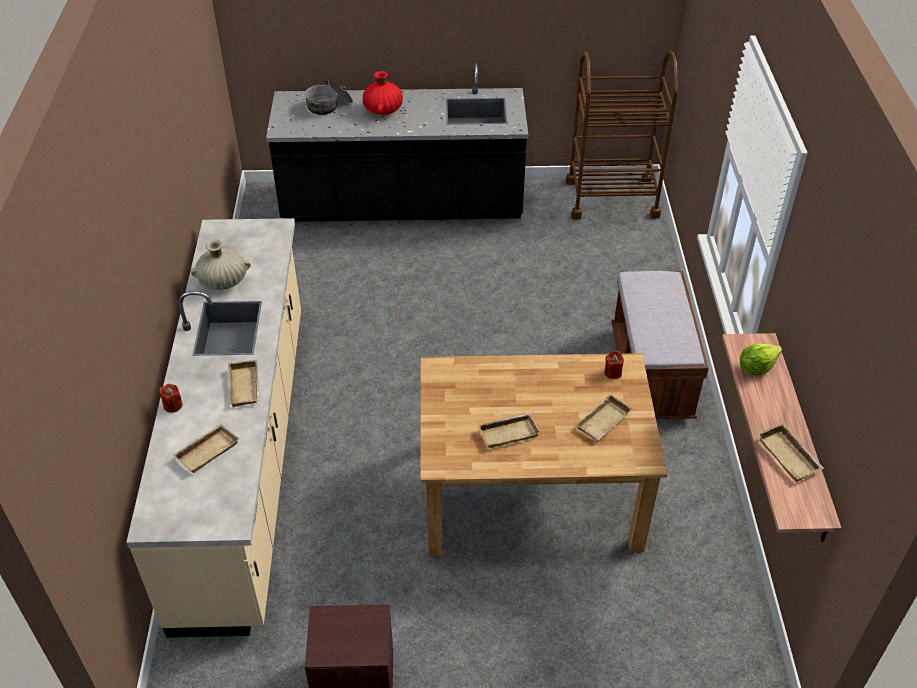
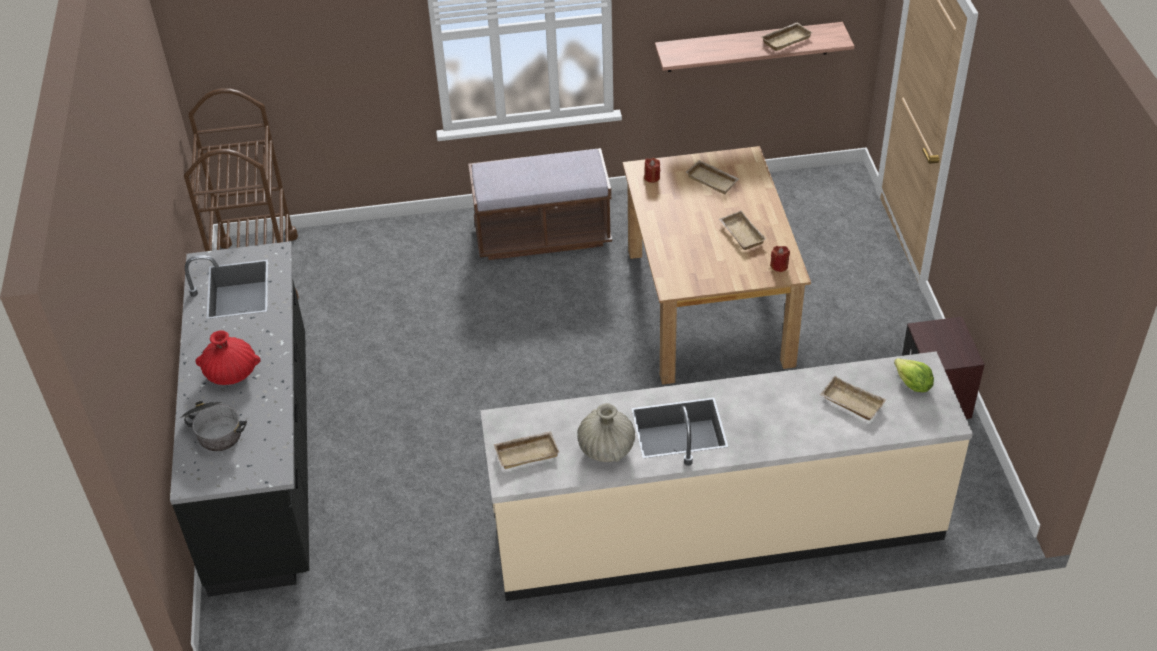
camera: 95 degrees left, 0 degrees up
red candle [159,384,183,413] -> red candle moved to [770,246,790,272]
beige tray [228,360,260,407] -> beige tray moved to [494,431,560,469]
lettuce [740,344,782,376] -> lettuce moved to [894,358,934,392]

